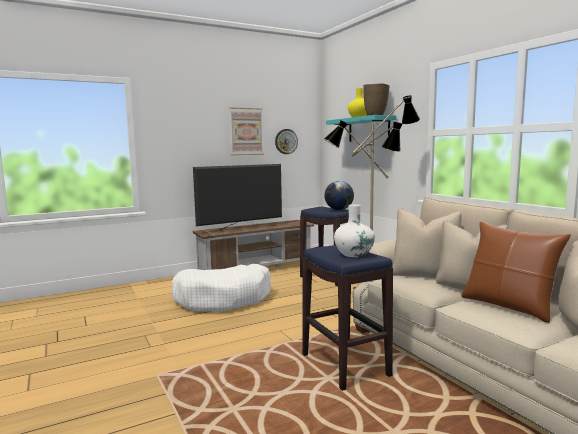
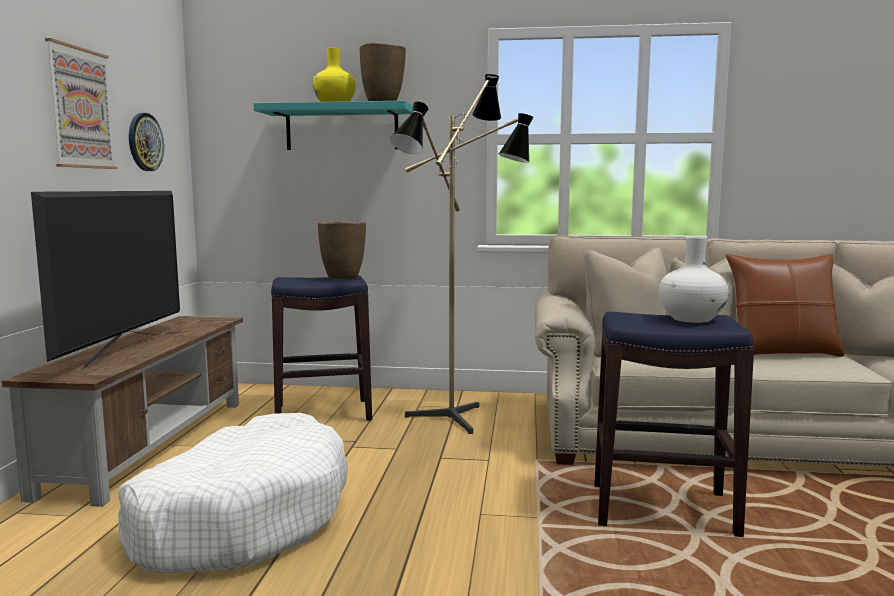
camera: 55 degrees left, 0 degrees up
globe [324,181,354,210] -> brown vase [318,222,366,279]

